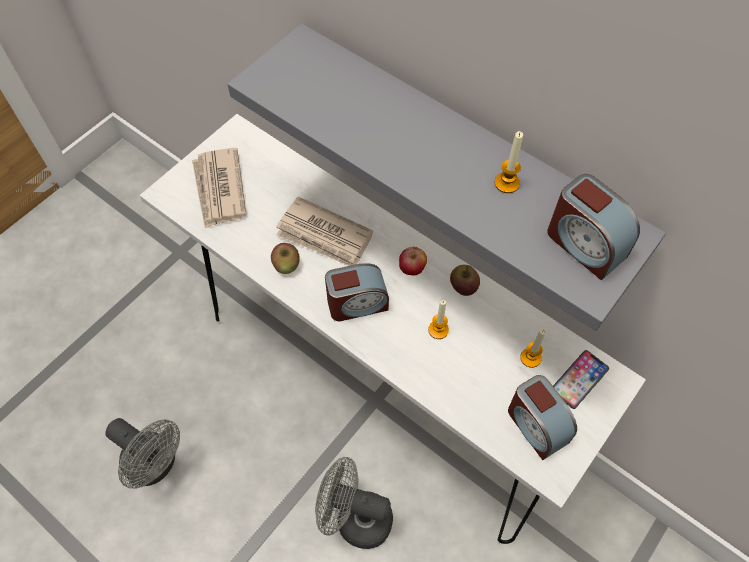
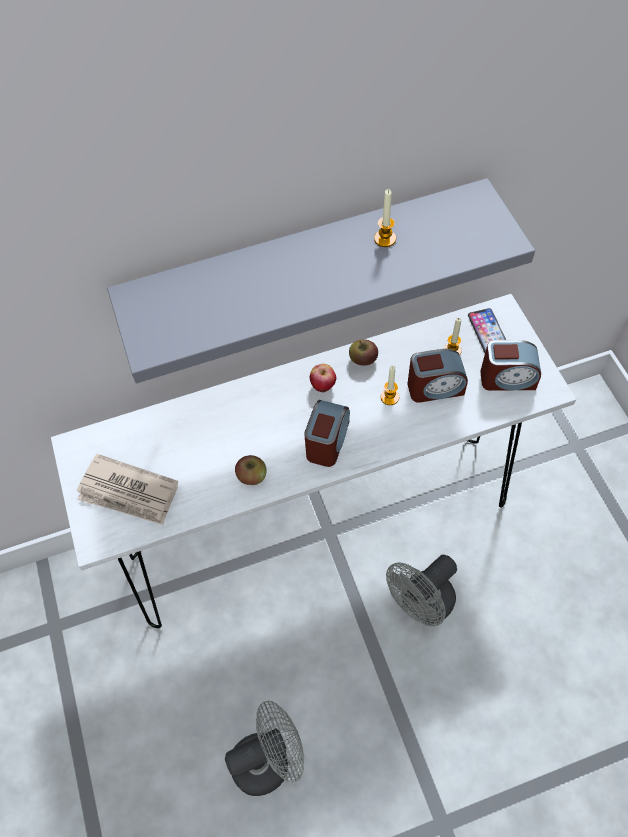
camera: 55 degrees left, 0 degrees up
newspaper [276,197,373,266] -> none
alarm clock [547,174,640,280] -> alarm clock moved to [407,349,468,403]

